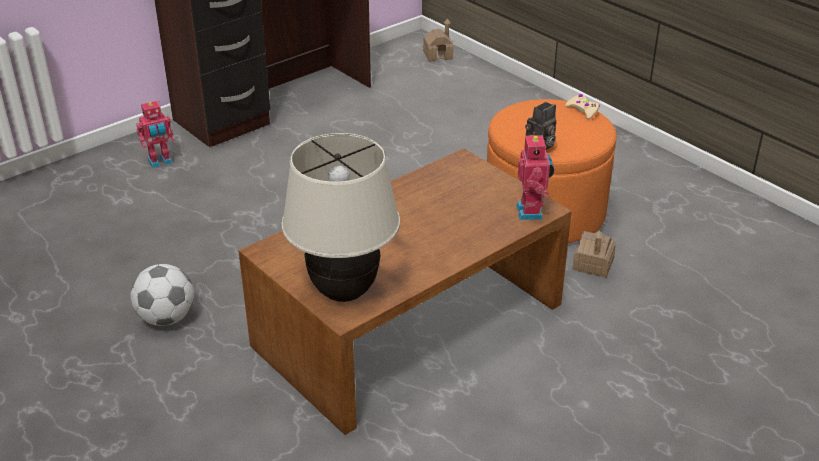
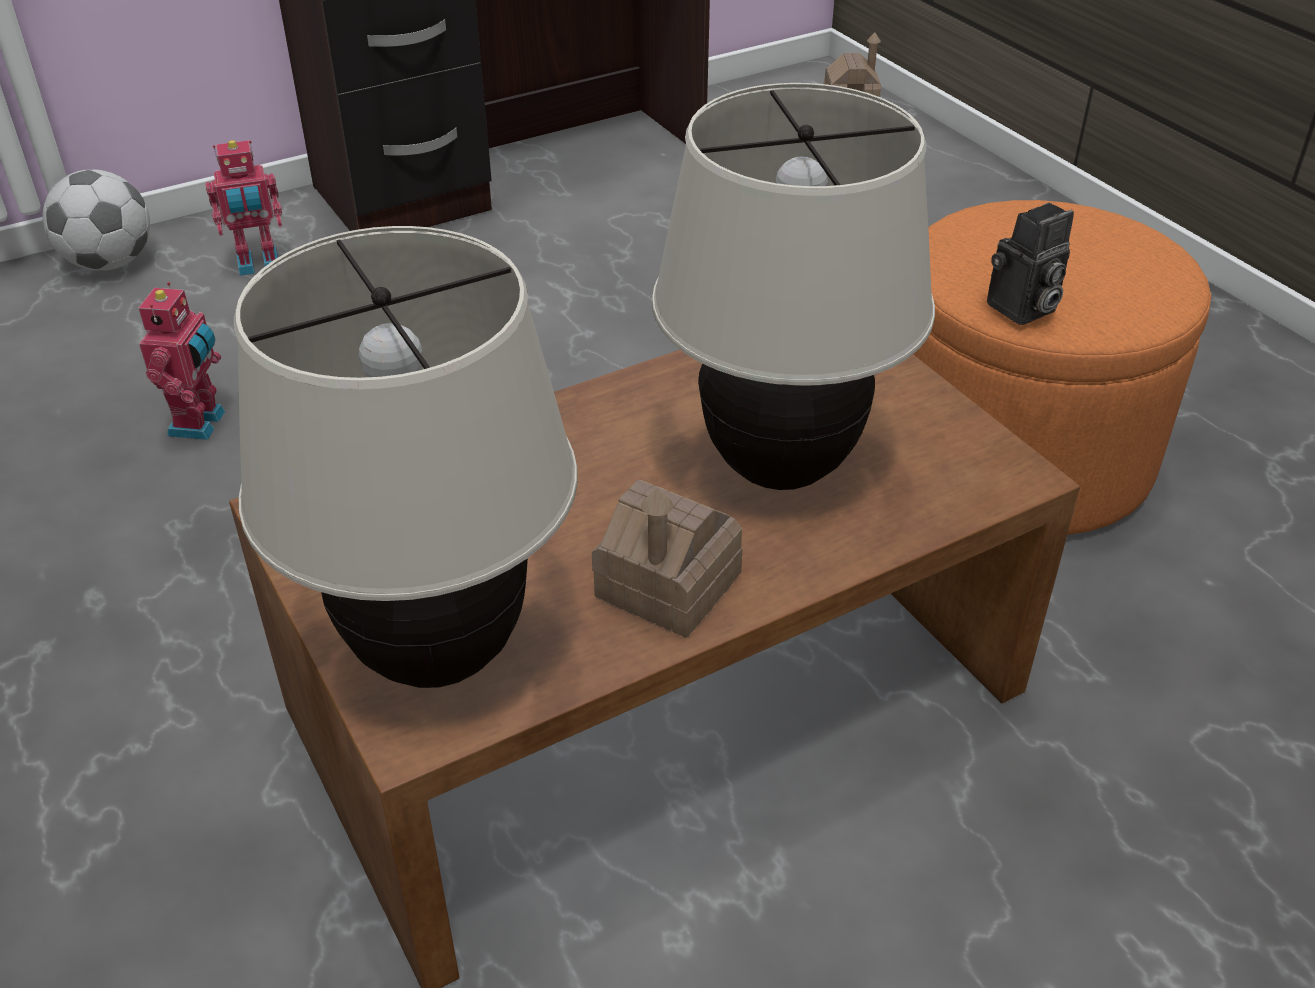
camera: 10 degrees right, 5 degrees up
football [131,264,194,326] -> football moved to [43,170,150,271]
toy robot [516,132,554,220] -> toy robot moved to [138,282,225,440]
beige game controller [565,94,600,119] -> none
toy house [572,230,616,278] -> toy house moved to [592,480,743,638]
none -> beige table lamp [652,83,935,490]

